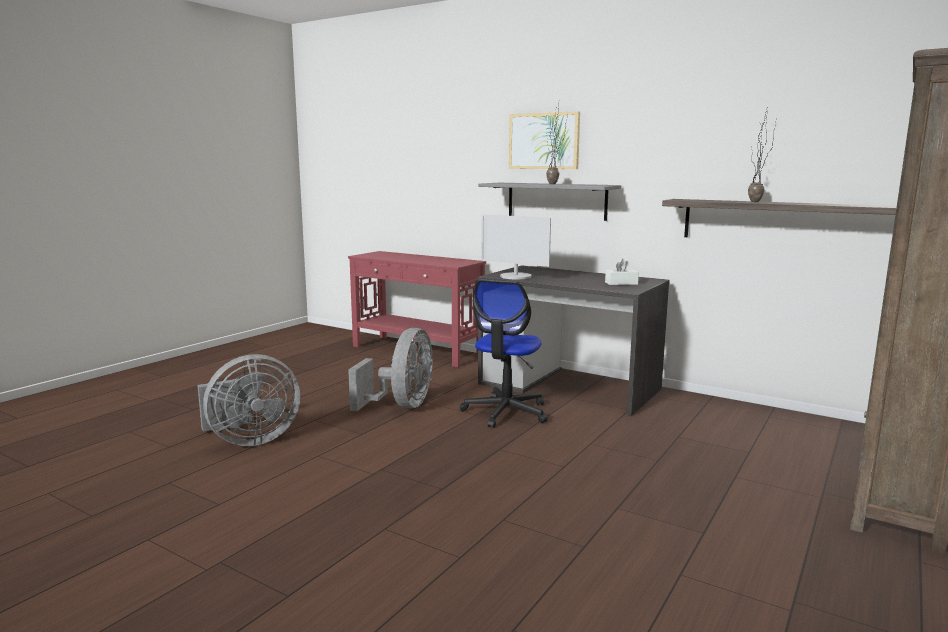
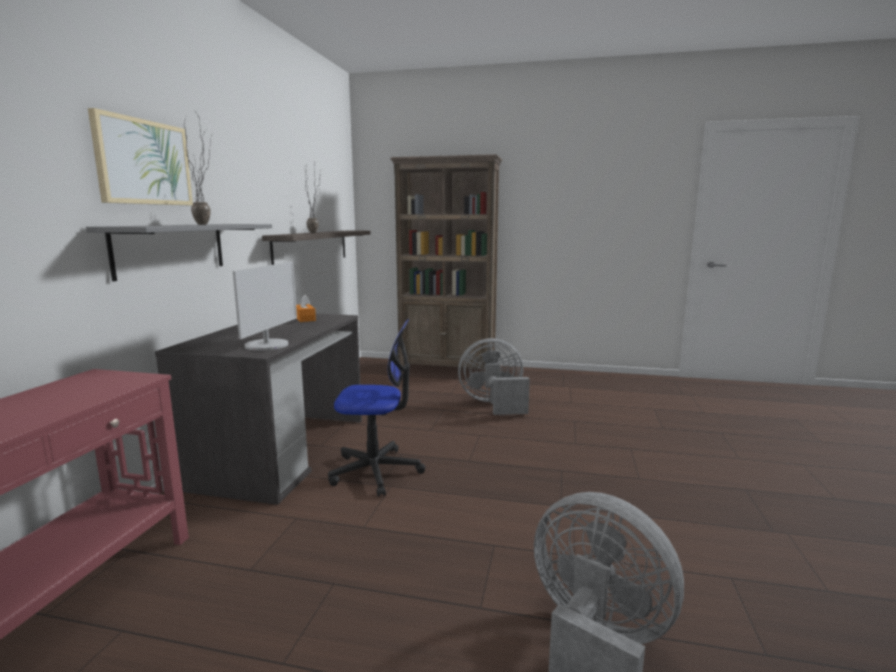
camera: 110 degrees left, 0 degrees up
grey fan [348,328,433,411] -> grey fan moved to [458,338,530,415]
white tissue box [605,259,639,285] -> orange tissue box [296,295,316,322]

